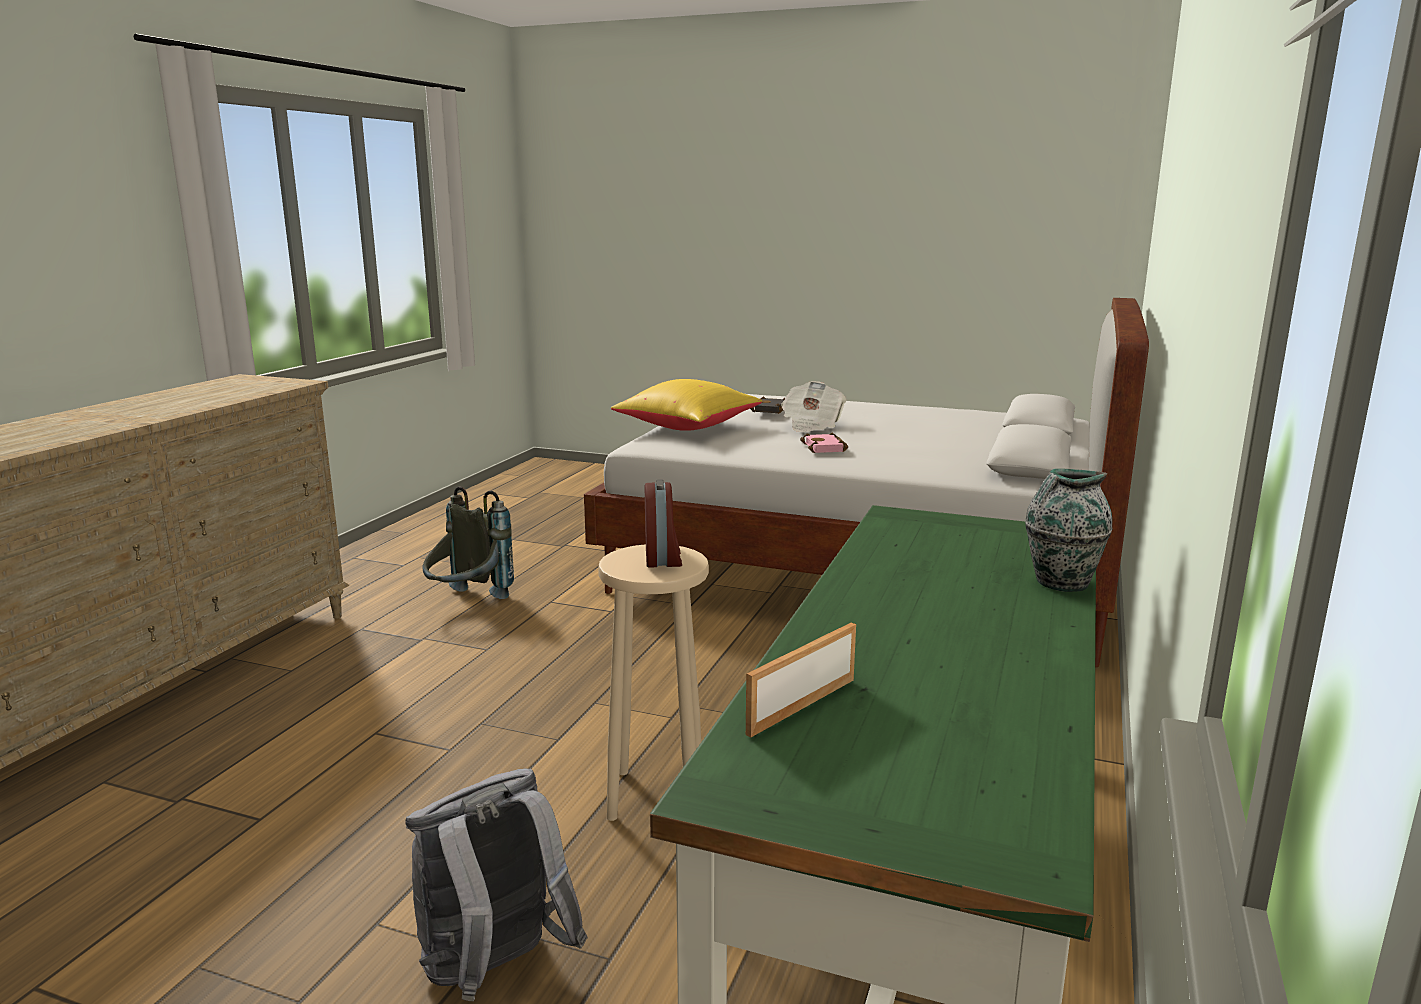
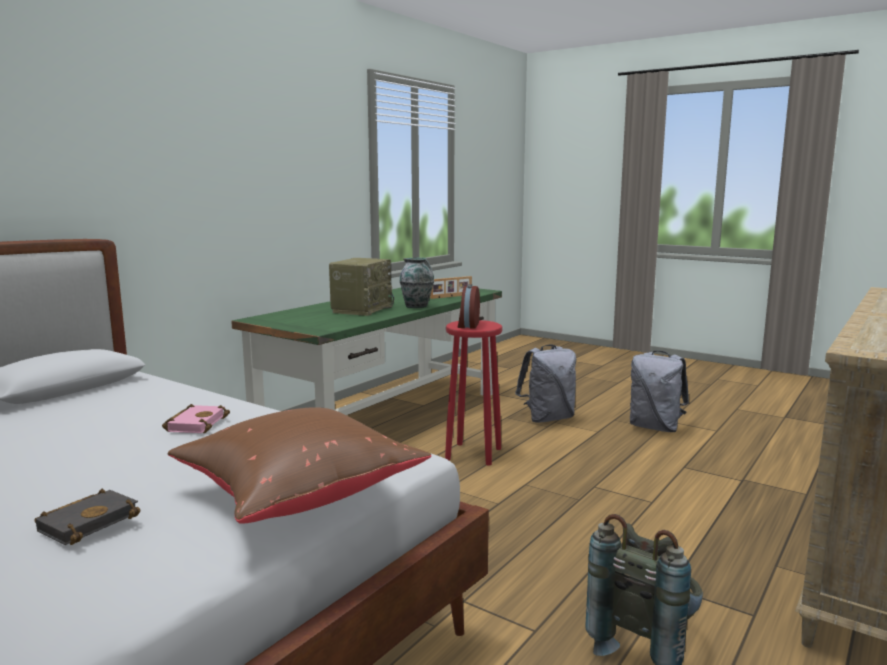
camera: 165 degrees left, 5 degrees down
beige stool [598,544,709,821] -> red stool [445,320,502,466]
yellow pillow [611,379,762,431] -> brown pillow [168,407,431,524]
newspaper [781,381,846,432] -> none
vase [1025,468,1113,592] -> vase moved to [399,258,434,308]
none -> radio [329,258,394,316]
none -> grey backpack [630,351,689,432]

